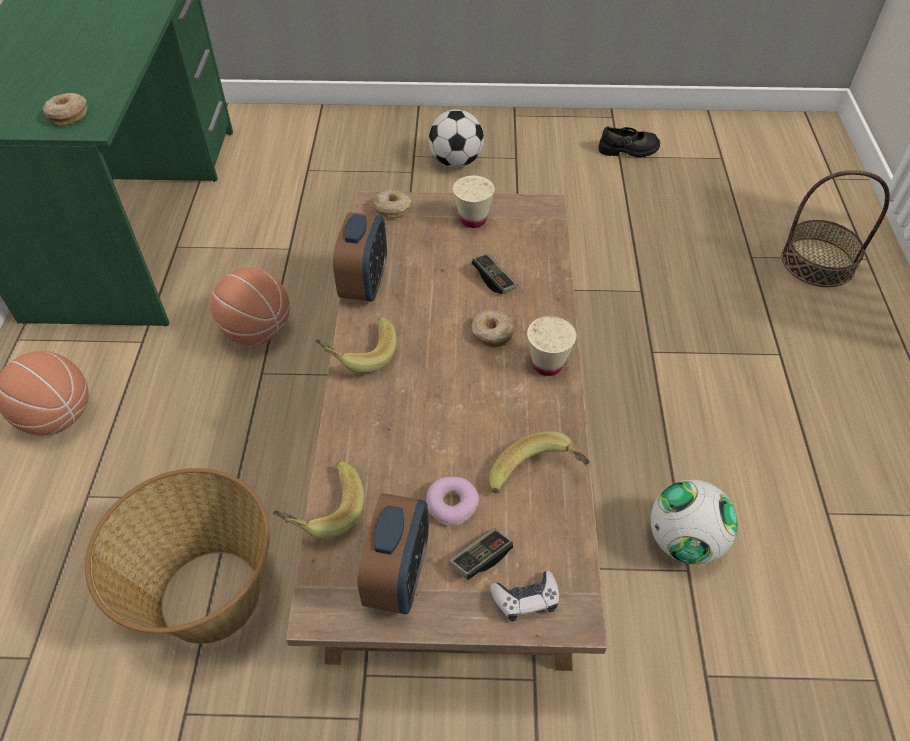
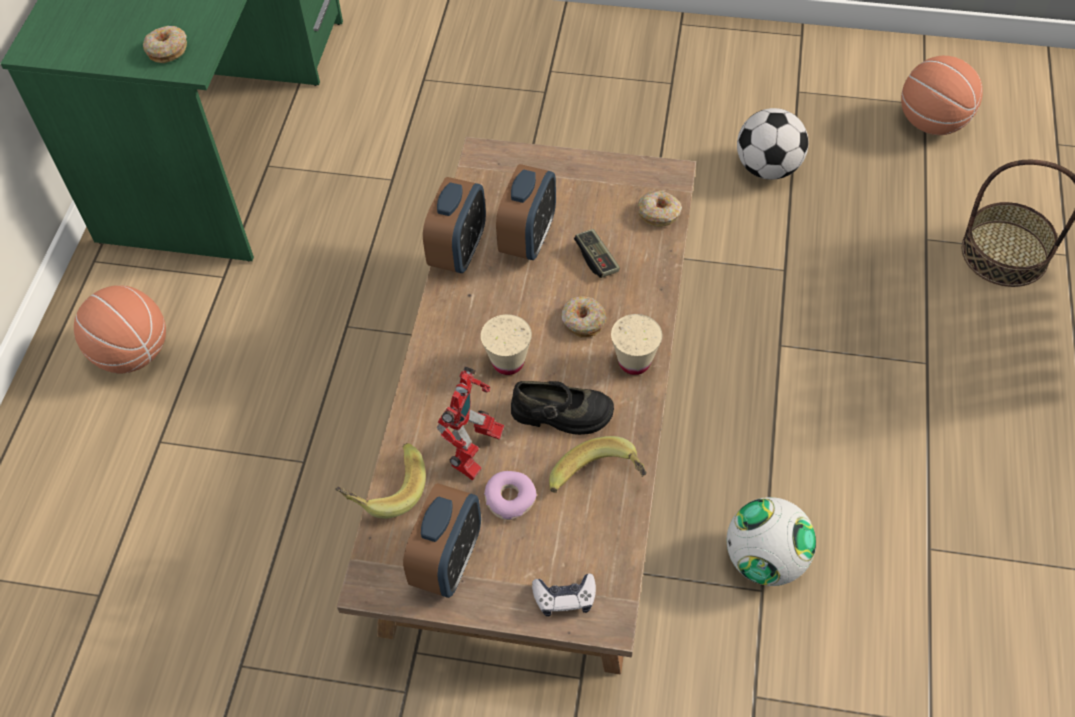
camera: 10 degrees right, 5 degrees up
basket [85,468,270,644] -> none
basketball [211,268,290,345] -> basketball moved to [901,56,983,135]
banana [315,317,397,372] -> none
donut [372,189,411,219] -> donut moved to [637,191,682,227]
football [428,109,484,167] -> football moved to [737,108,809,180]
game controller [449,528,513,580] -> none
beige cup [453,176,495,228] -> beige cup moved to [481,314,532,375]
black shoe [598,126,660,157] -> black shoe moved to [511,381,614,435]
none -> toy robot [437,367,505,481]
none -> alarm clock [496,164,556,260]

